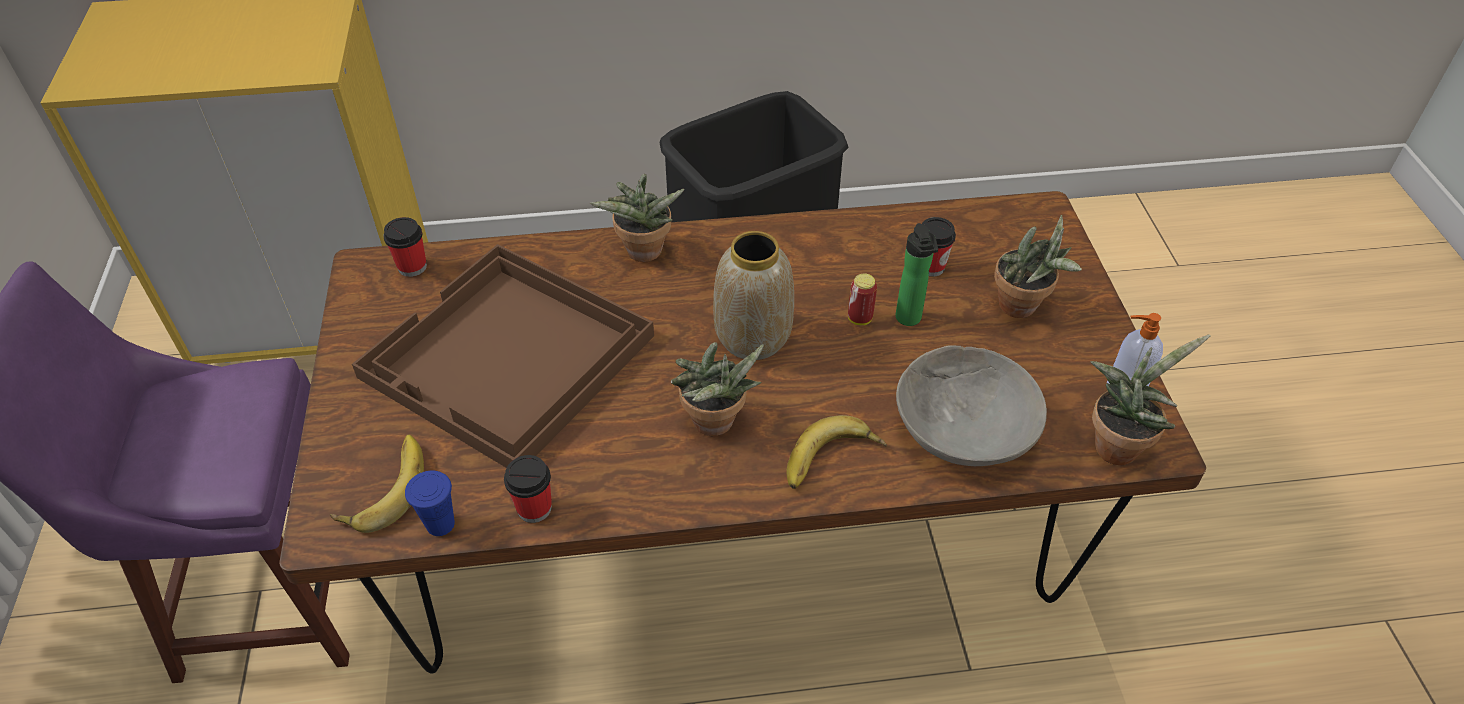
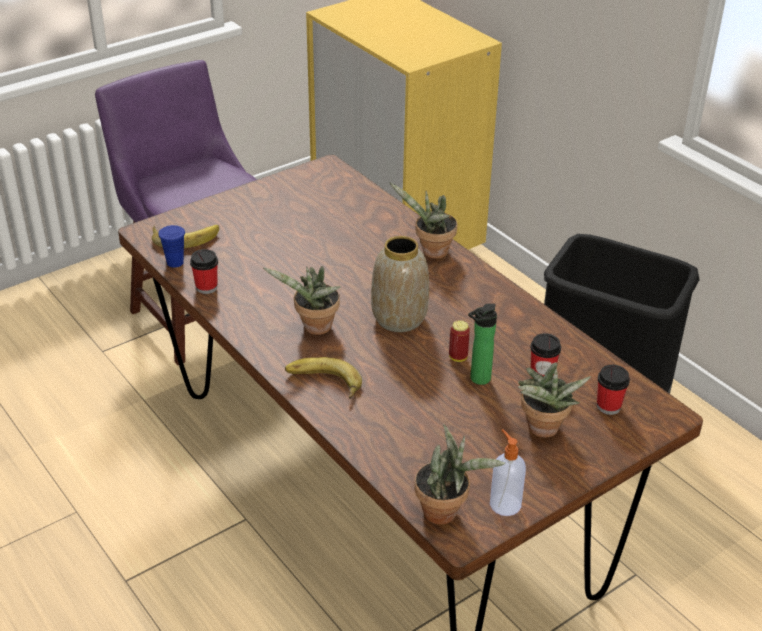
camera: 60 degrees right, 10 degrees down
brown tray [352,244,654,468] -> none
cup [383,217,427,277] -> cup moved to [597,365,630,415]
grey bowl [896,345,1047,466] -> none

